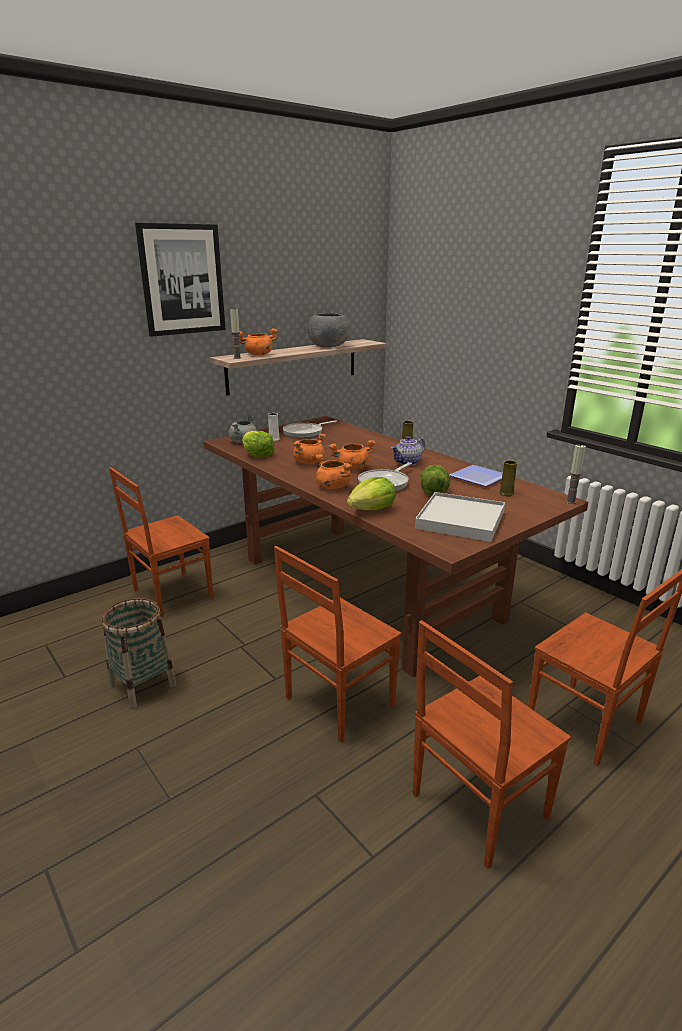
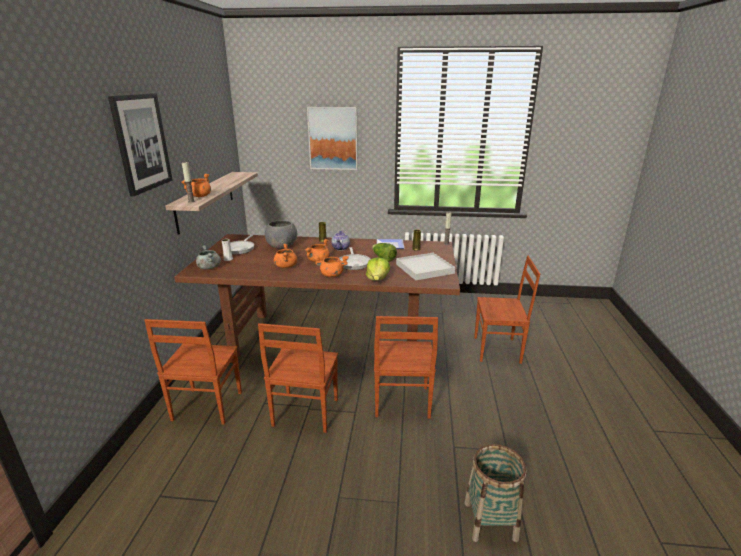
camera: 45 degrees left, 0 degrees up
basket [101,598,176,708] -> basket moved to [464,444,527,542]
lettuce [242,431,275,458] -> none
grey bowl [308,313,350,348] -> grey bowl moved to [265,220,297,249]
brown chair [413,620,571,869] -> brown chair moved to [258,323,338,433]
none -> picture [307,107,358,170]

